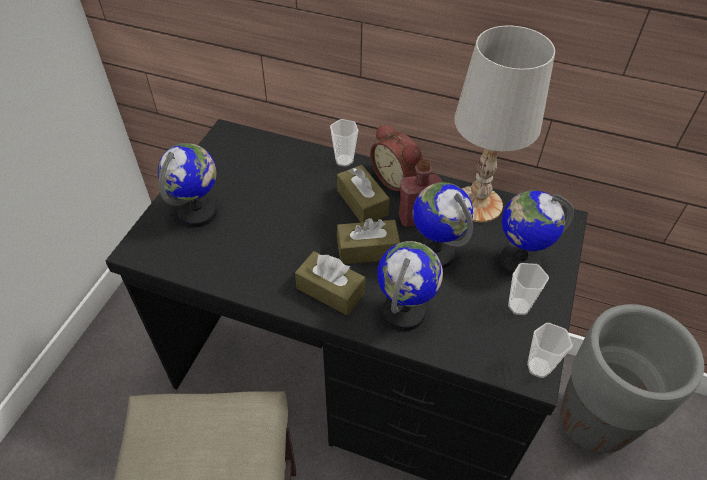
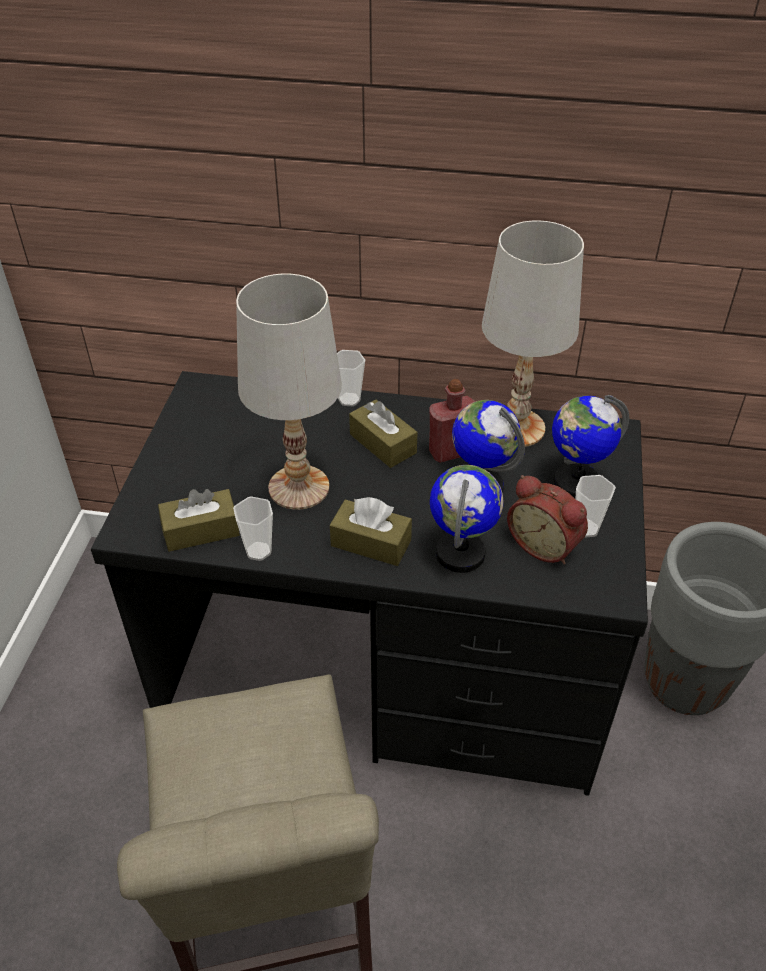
camera: 10 degrees left, 5 degrees down
globe [158,143,217,227] -> none
brown tissue box [337,218,400,264] -> brown tissue box moved to [158,489,240,552]
alarm clock [370,123,423,191] -> alarm clock moved to [507,475,588,564]
cup [527,323,573,378] -> cup moved to [233,496,273,561]
none -> white table lamp [236,274,342,510]

